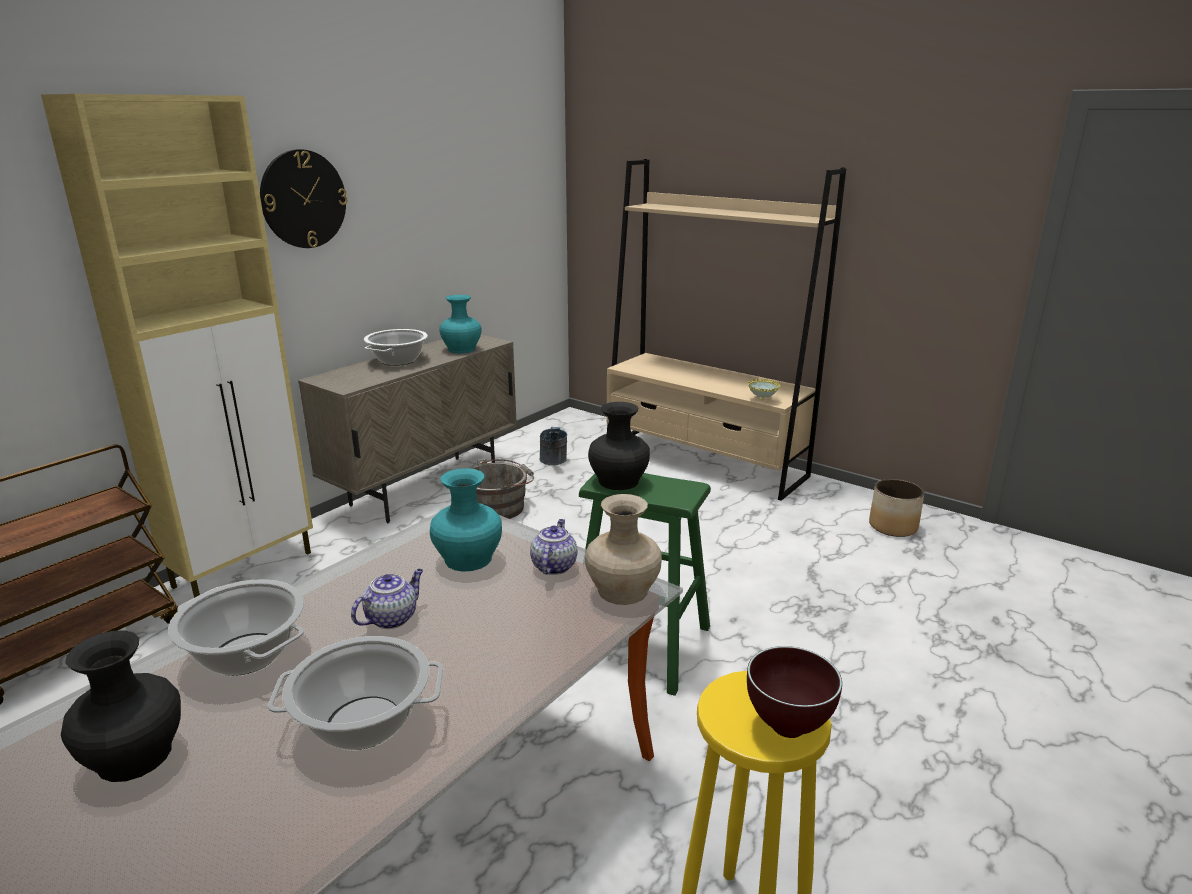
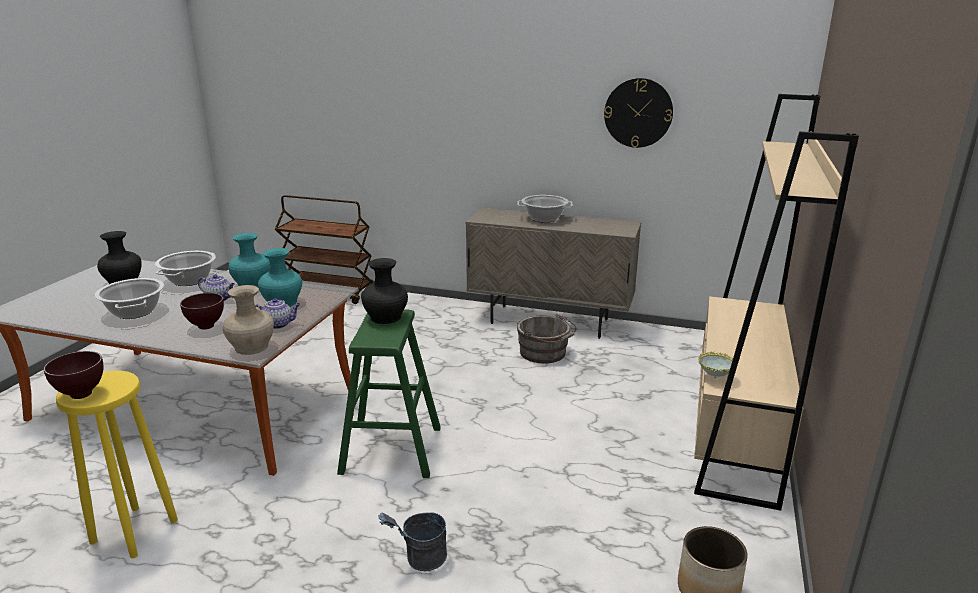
camera: 70 degrees right, 0 degrees up
beige cabinet [41,94,313,598] -> none
wall clock [260,149,347,248] -> wall clock moved to [604,78,673,148]
turquoise vase [439,295,482,353] -> turquoise vase moved to [228,233,270,287]
grey bucket [540,427,567,465] -> grey bucket moved to [378,512,447,571]
none -> brown bowl [180,293,224,330]

